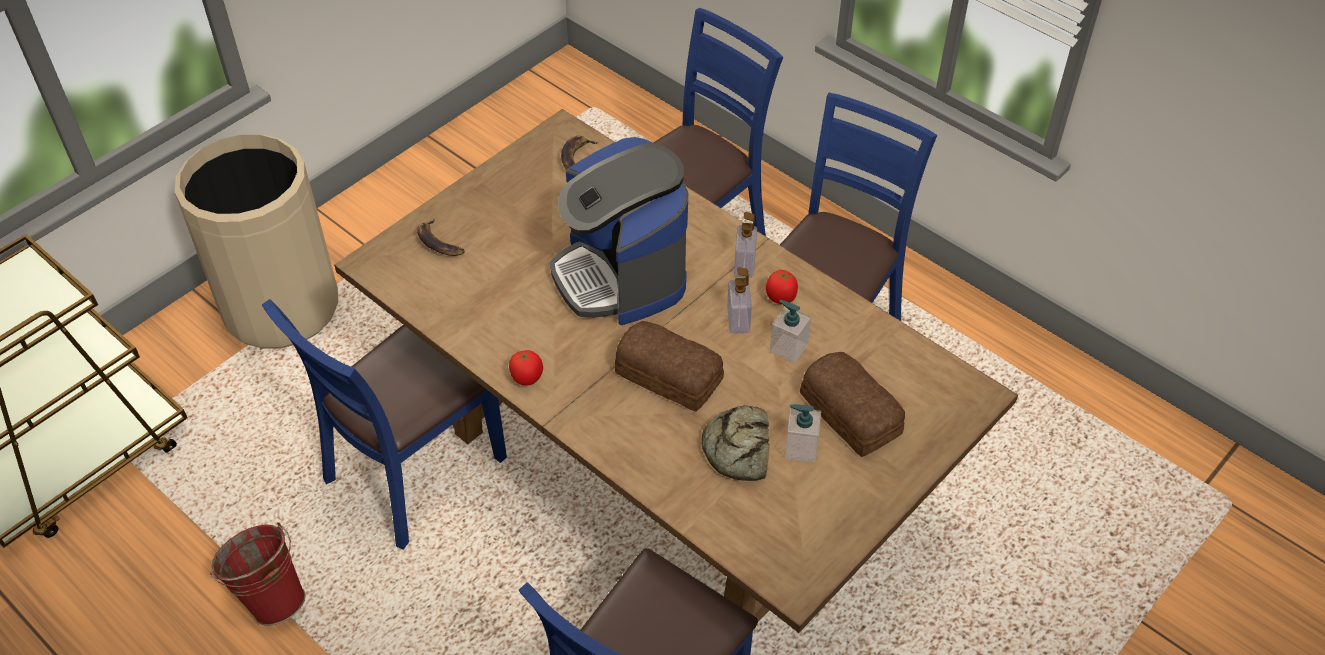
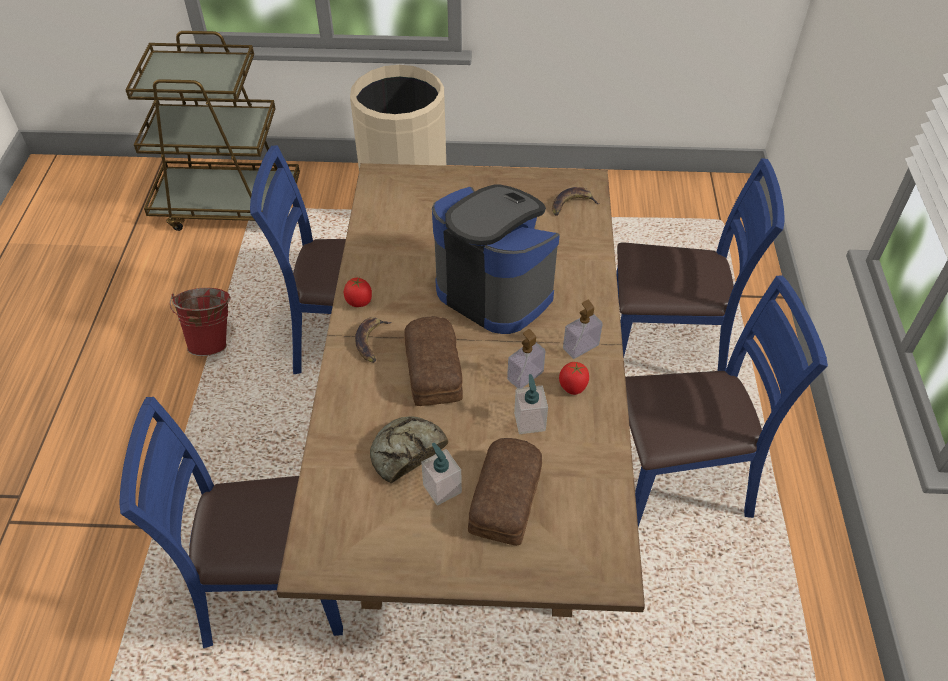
camera: 50 degrees right, 0 degrees up
banana [417,219,465,256] -> banana moved to [355,317,392,363]
coffee machine [550,137,688,325] -> coffee machine turned 105 degrees clockwise [432,185,560,334]

